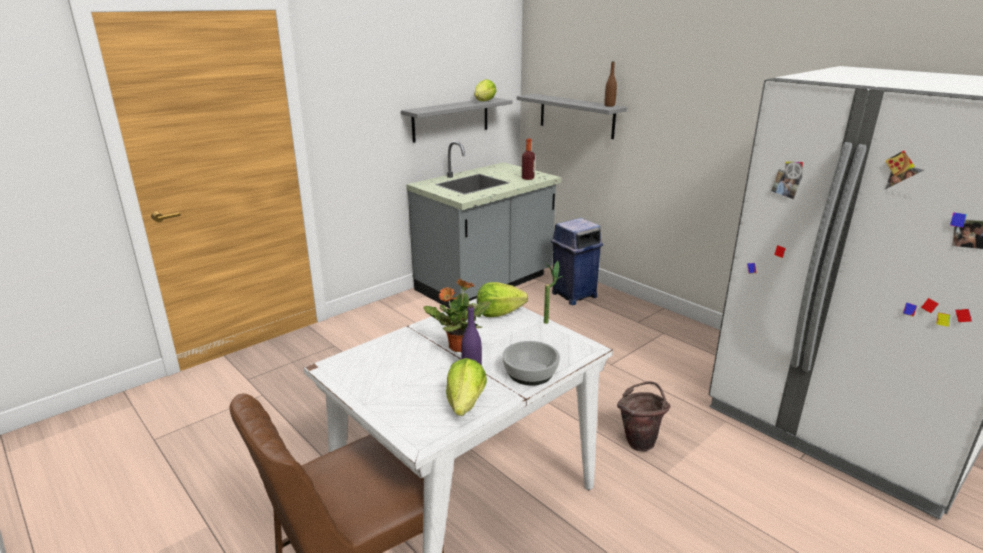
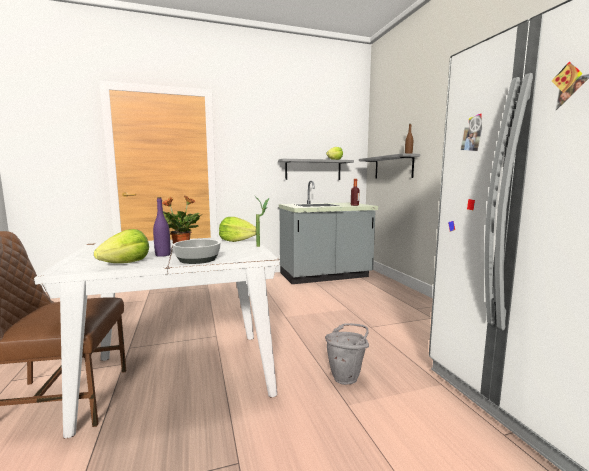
camera: 25 degrees right, 15 degrees down
blue trash can [551,218,603,305] -> none
brown bucket [617,381,670,452] -> grey bucket [325,323,369,385]

